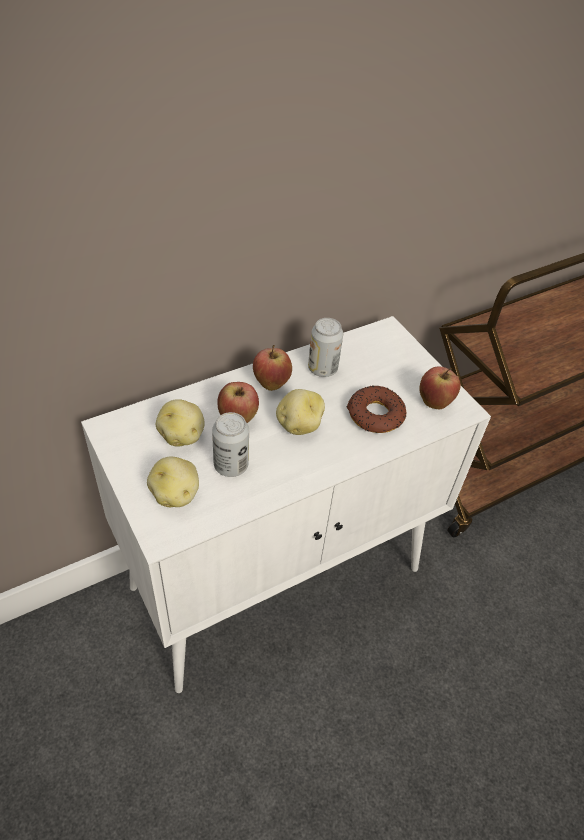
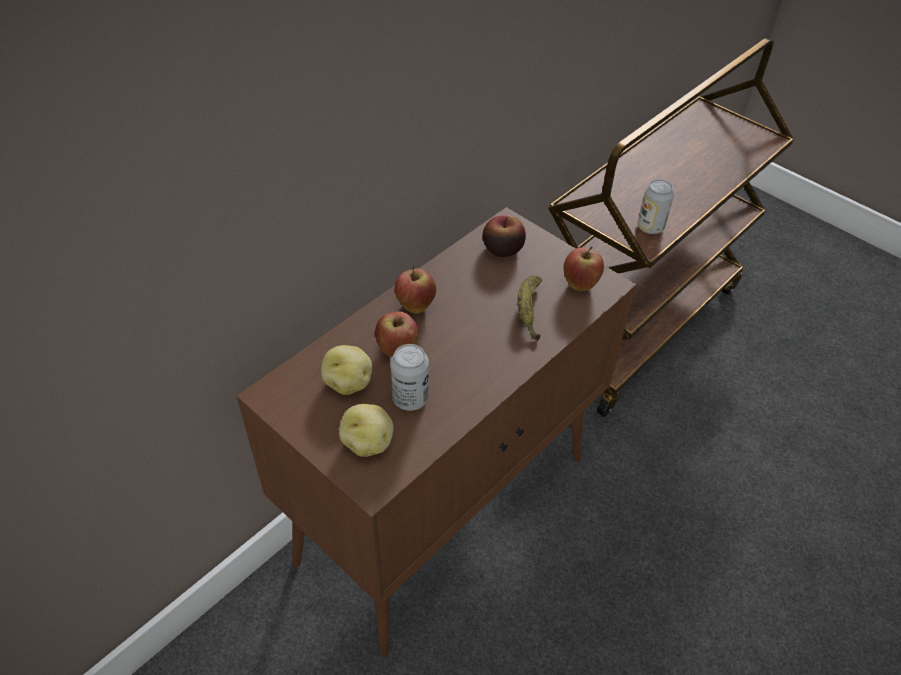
camera: 15 degrees left, 0 degrees up
white cabinet [81,316,491,693] -> brown cabinet [237,207,637,656]
potato [276,389,325,435] -> none
can [308,318,343,377] -> can moved to [637,179,674,234]
donut [346,385,406,433] -> banana [517,275,542,341]
none -> apple [483,215,526,257]

